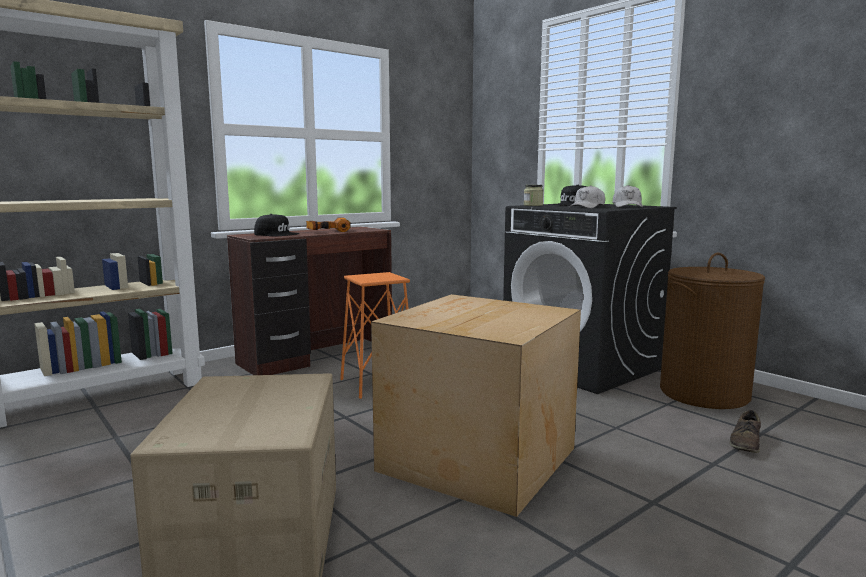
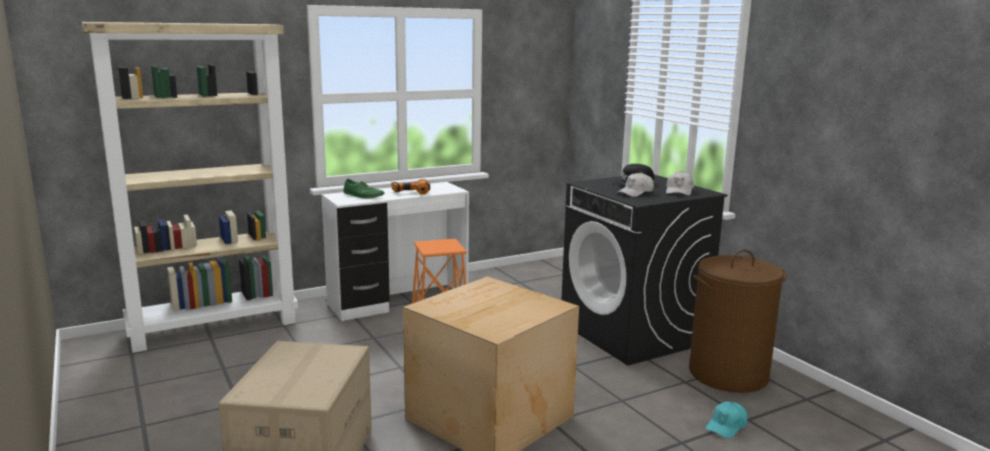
camera: 10 degrees right, 5 degrees up
brown desk [227,227,392,375] -> white desk [322,182,469,321]
black cap [254,214,300,236] -> green shoe [344,179,384,199]
jar [524,185,543,206] -> none
brown shoe [729,410,761,453] -> turquoise cap [705,402,748,439]

